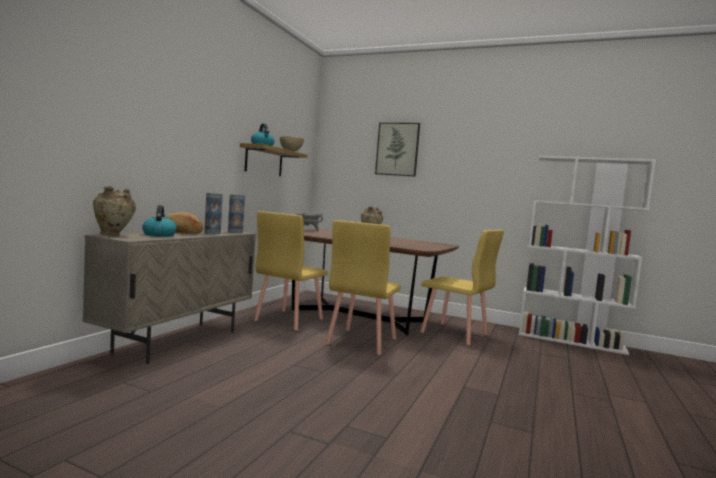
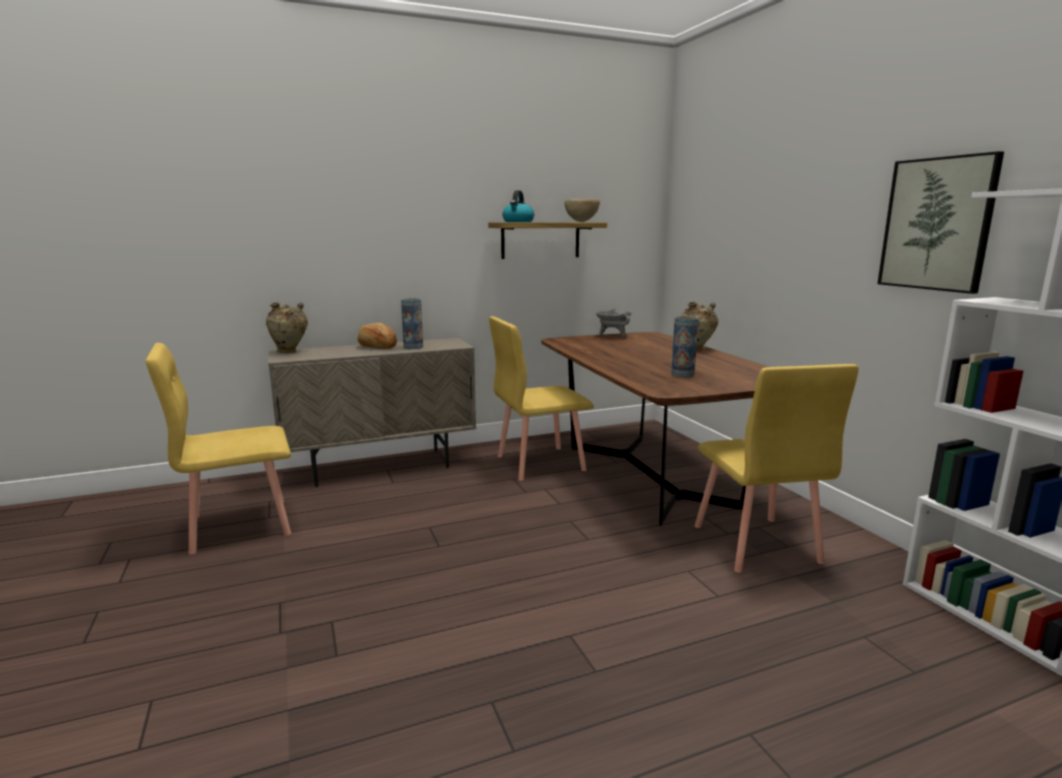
camera: 45 degrees right, 10 degrees up
kettle [142,205,177,237] -> none
vase [228,194,245,233] -> vase moved to [671,316,699,377]
yellow chair [326,220,401,355] -> yellow chair moved to [146,343,291,555]
picture [375,123,420,176] -> picture moved to [878,151,1004,294]

